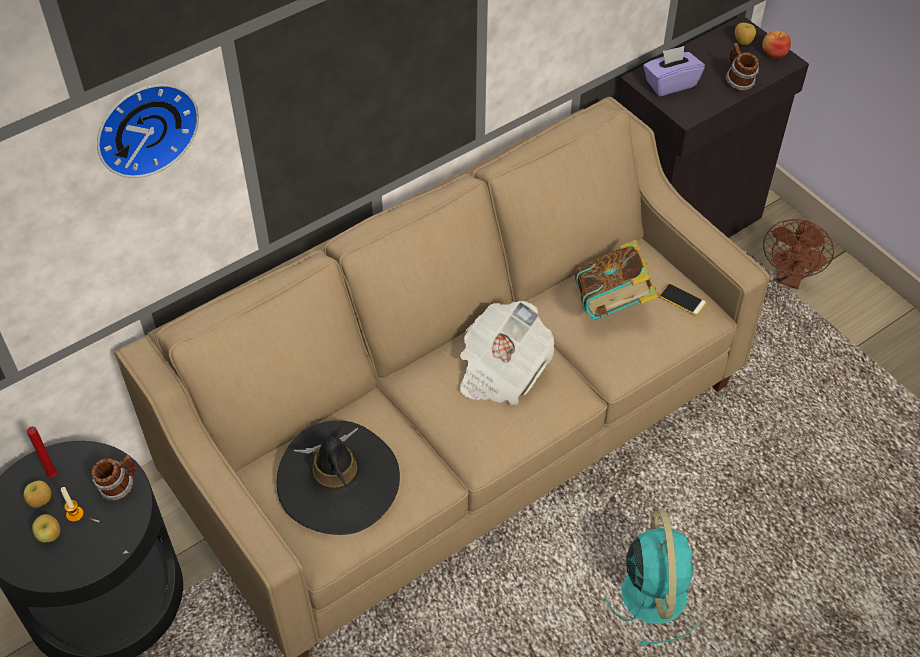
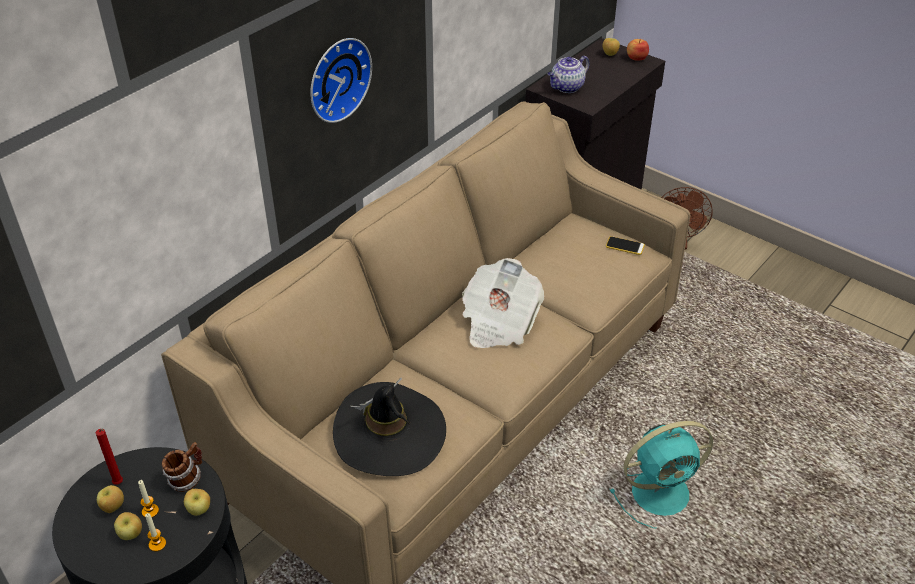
camera: 15 degrees left, 10 degrees down
wall clock [97,84,199,178] -> wall clock moved to [310,38,372,123]
book [575,240,659,319] -> none
turquoise fan [605,509,702,646] -> turquoise fan turned 90 degrees clockwise [610,421,713,528]
purple tissue box [643,46,705,96] -> teapot [548,56,589,93]
mug [726,43,759,91] -> none
none -> candle [145,513,166,552]
none -> apple [184,489,210,516]

